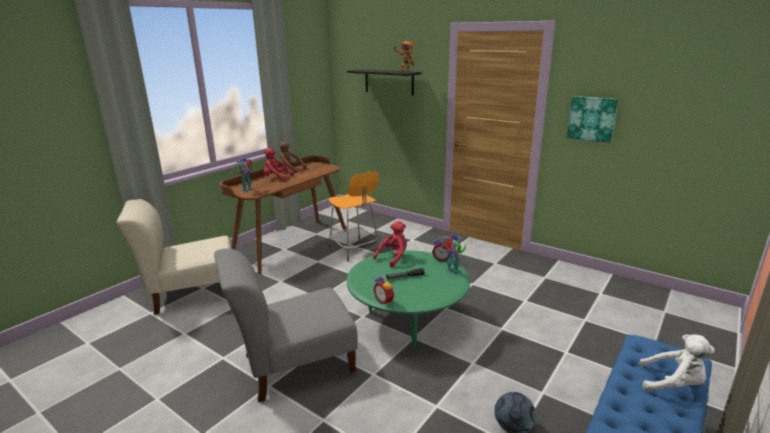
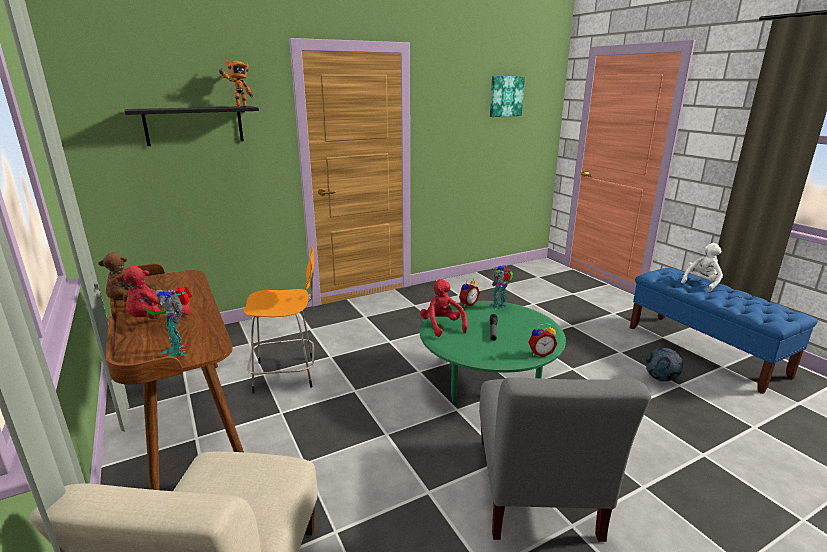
camera: 65 degrees left, 0 degrees up
picture [567,96,618,143] -> picture moved to [490,76,525,117]

